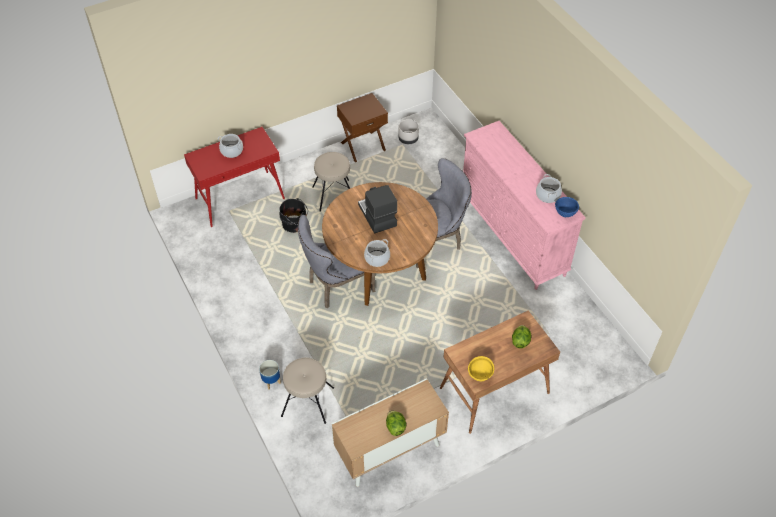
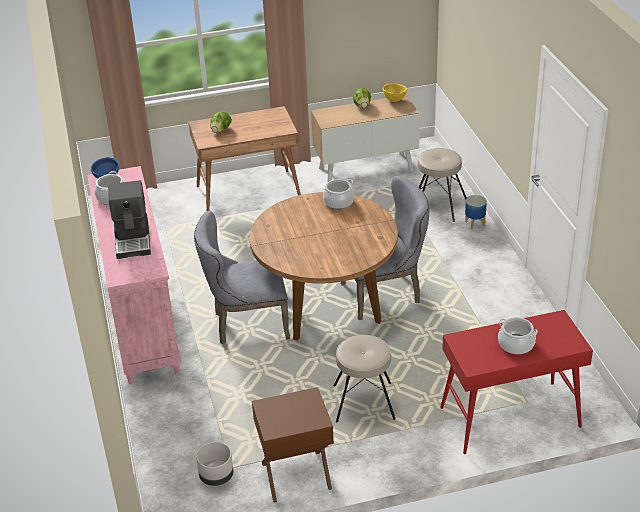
camera: 165 degrees left, 15 degrees down
black bucket [279,198,308,233] -> none
coffee machine [358,185,398,233] -> coffee machine moved to [108,180,151,259]
yellow bowl [468,356,494,381] -> yellow bowl moved to [383,83,407,102]

